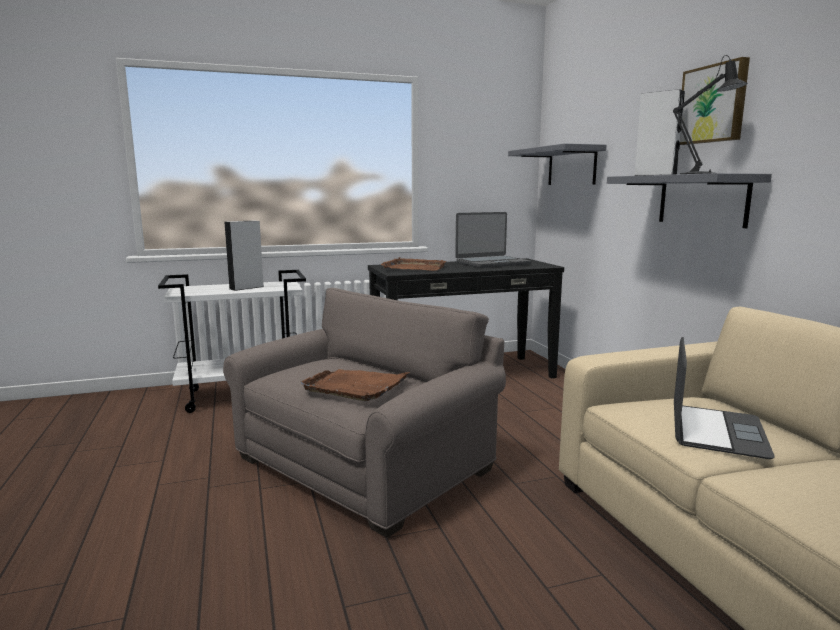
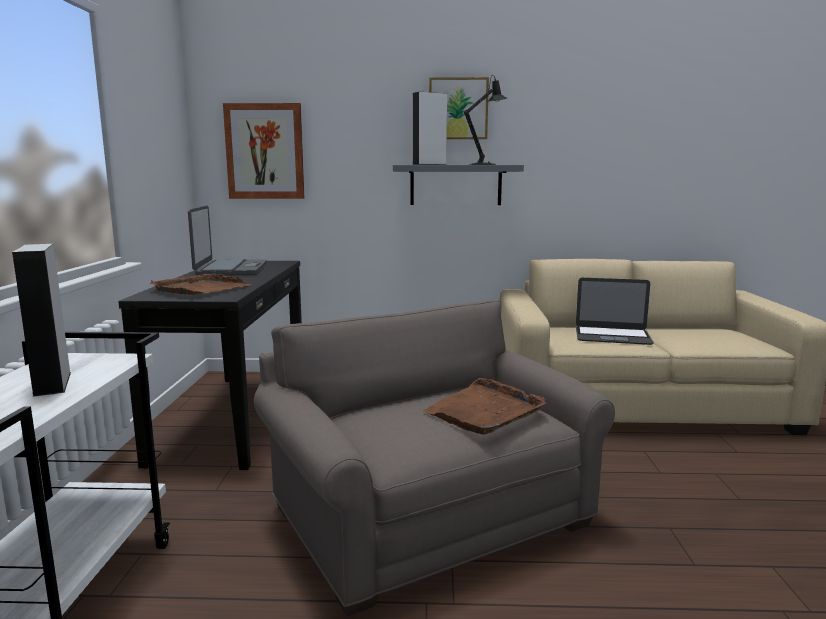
camera: 70 degrees left, 0 degrees up
grey shelf [508,143,607,185] -> picture [223,103,305,199]
laptop [674,337,775,459] -> laptop turned 150 degrees clockwise [576,278,654,345]

